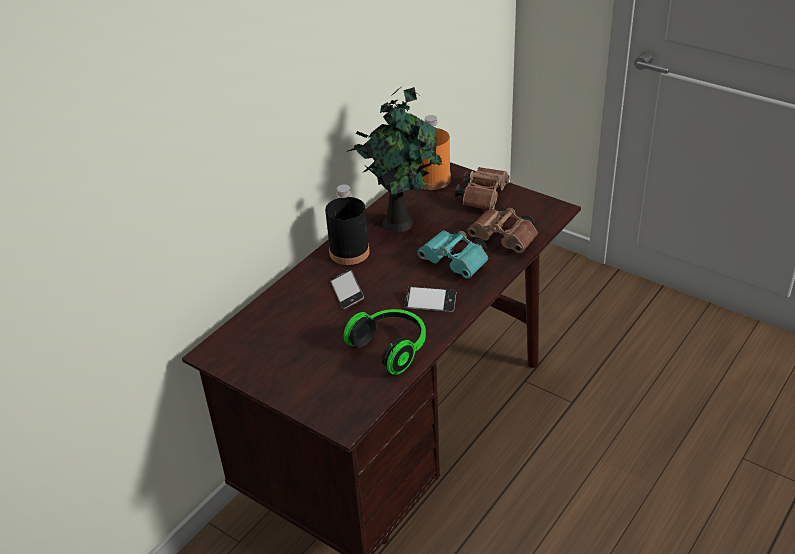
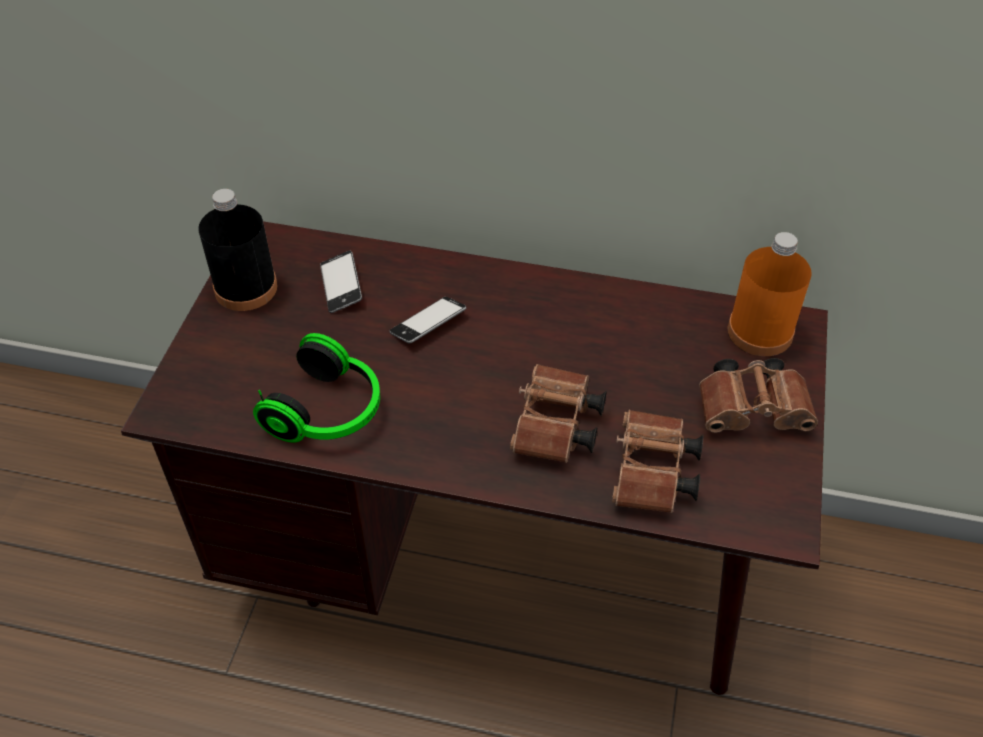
camera: 65 degrees right, 10 degrees up
black bottle [325,185,370,265] -> black bottle moved to [198,189,278,311]
potted plant [349,87,442,233] -> none
phone [405,287,456,312] -> phone moved to [320,250,362,313]
turquoise binoculars [418,230,488,278] -> brown binoculars [510,364,607,463]

